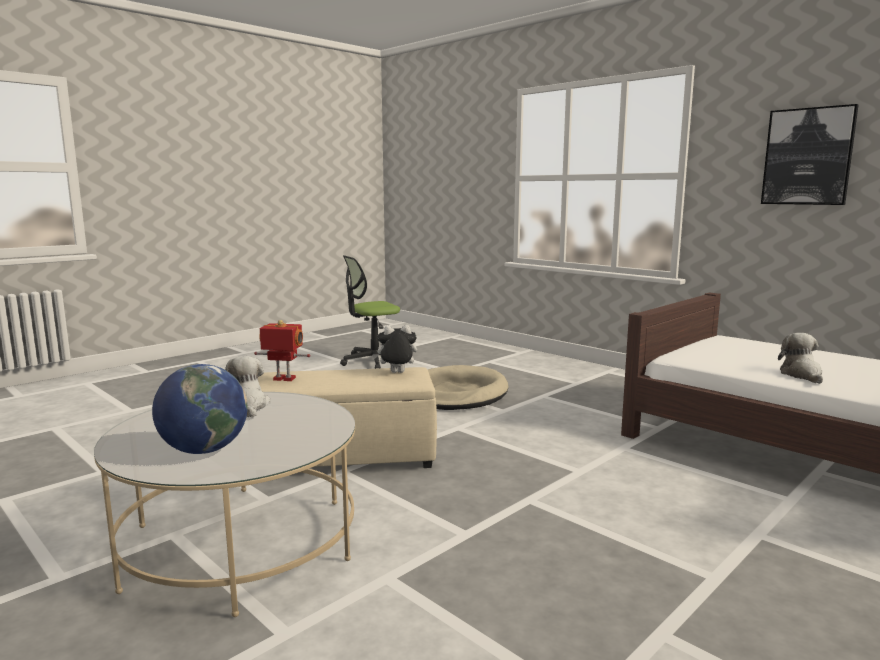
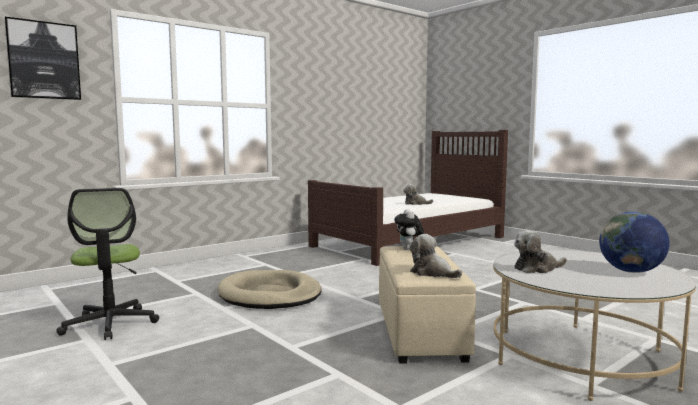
camera: 85 degrees left, 5 degrees down
toy robot [254,320,310,381] -> plush toy [410,234,462,278]
picture [761,104,859,205] -> picture moved to [4,17,81,100]

